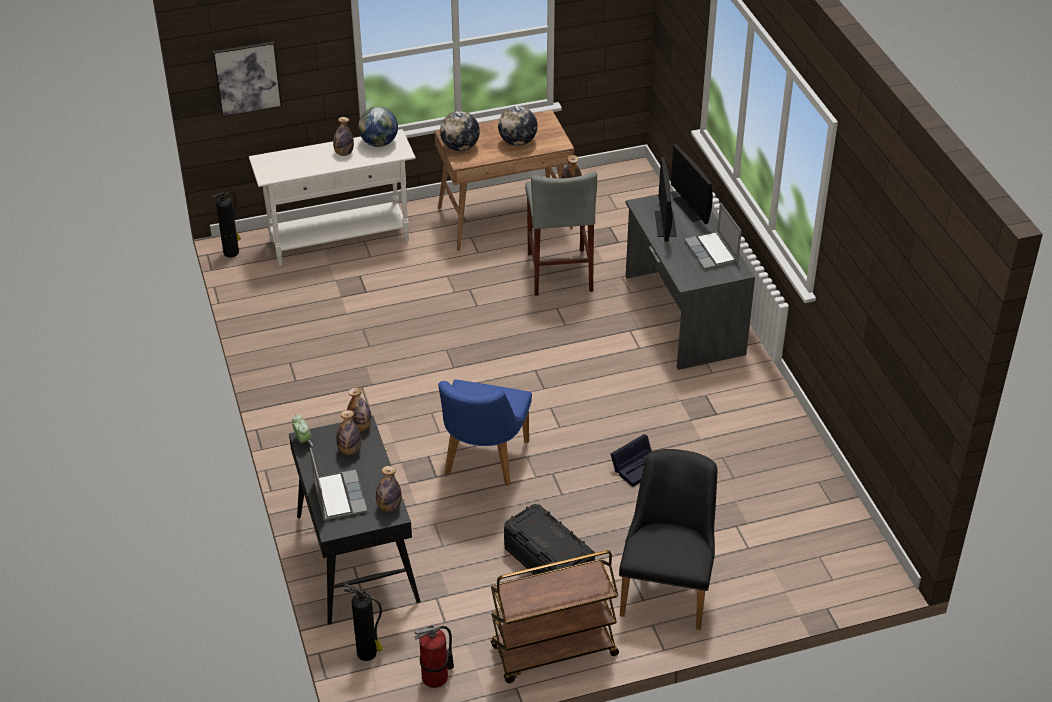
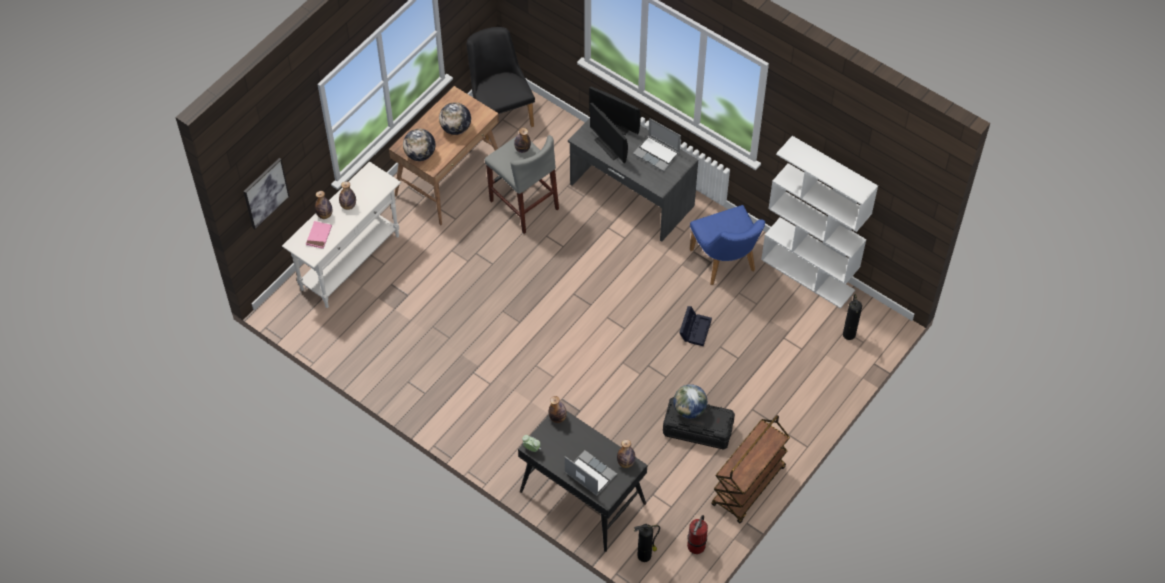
camera: 35 degrees left, 15 degrees up
fire extinguisher [212,191,241,258] -> fire extinguisher moved to [843,294,862,340]
bottle [336,410,362,455] -> bottle moved to [315,191,332,219]
globe [358,107,398,147] -> globe moved to [673,384,707,419]
blue chair [438,379,532,486] -> blue chair moved to [690,205,765,285]
black chair [619,449,717,630] -> black chair moved to [467,27,535,141]
none -> pink book [306,221,332,249]
none -> white bookcase [761,136,878,309]

